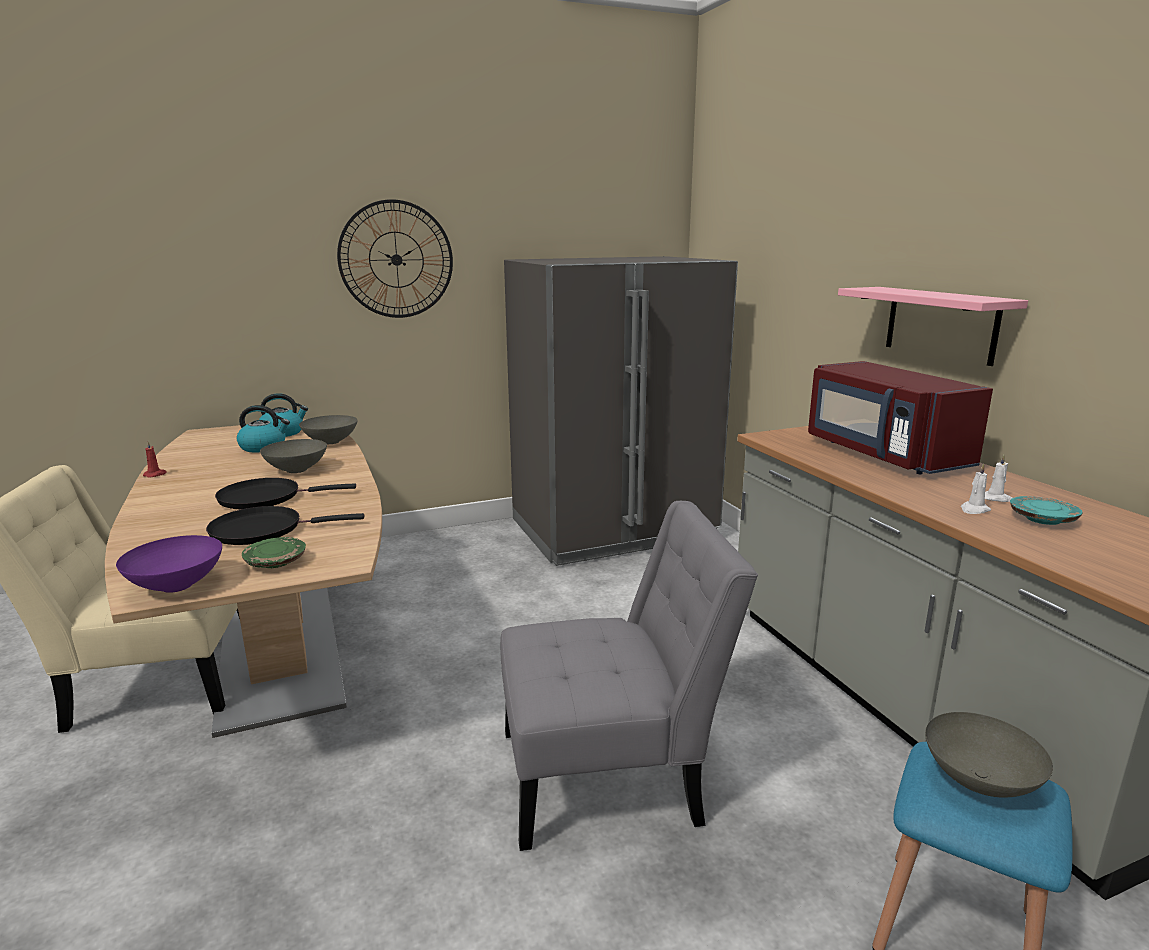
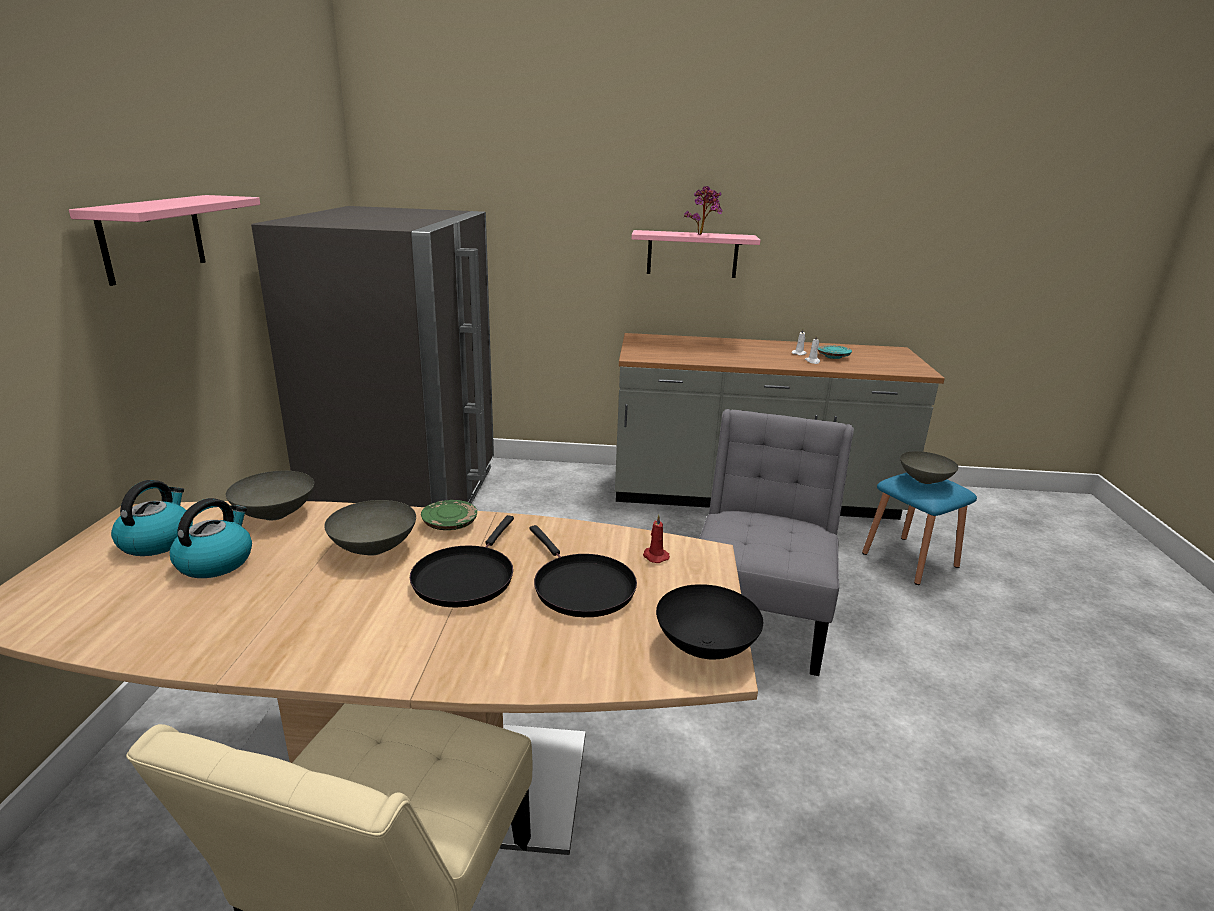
camera: 65 degrees left, 5 degrees up
purple bowl [116,535,222,593] -> black bowl [656,584,763,660]
red candle [143,441,167,478] -> red candle moved to [643,514,670,563]
black frying pan [206,506,364,545] -> black frying pan turned 45 degrees counterclockwise [530,525,637,617]
green plate [242,537,306,568] -> green plate moved to [421,500,477,530]
wall clock [337,199,453,318] -> pink shelf [69,195,260,286]
red microwave [808,361,993,474] -> none
none -> potted plant [684,186,723,235]

